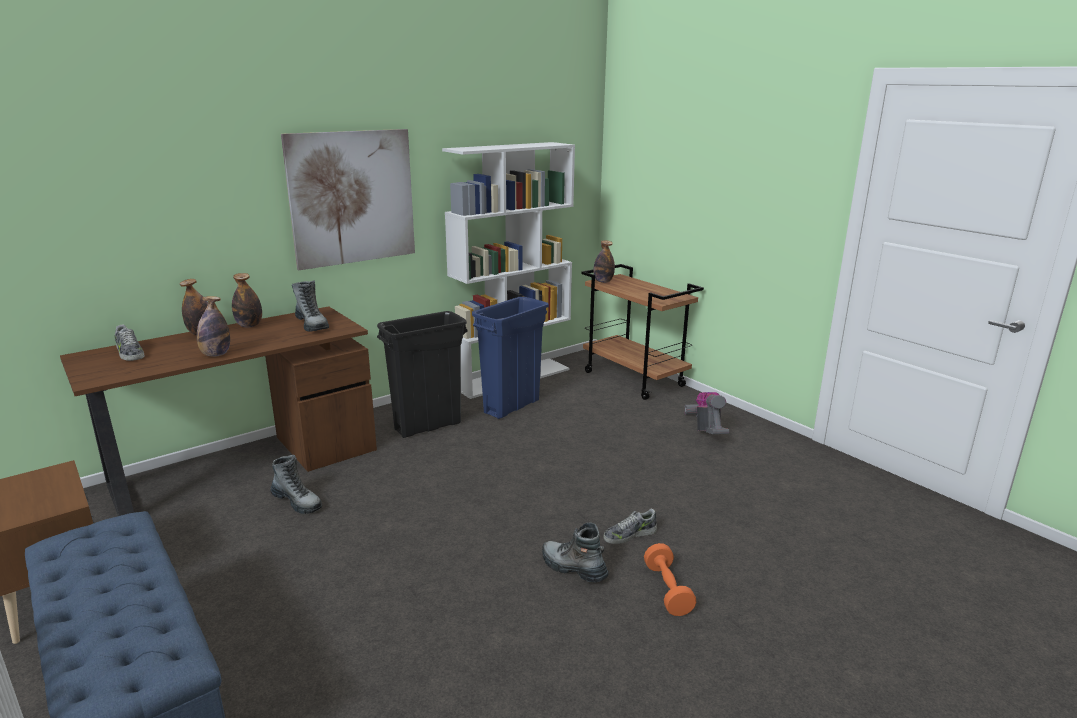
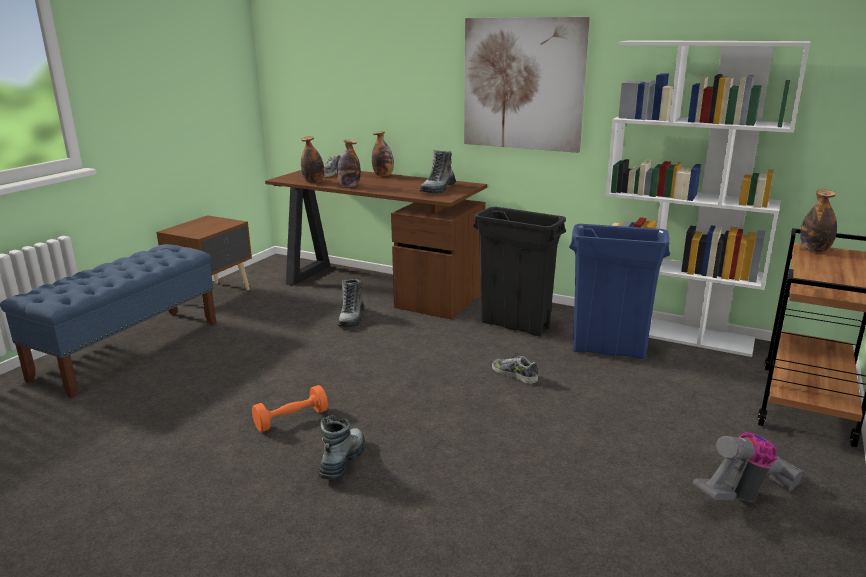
camera: 65 degrees right, 0 degrees up
bottle [232,273,262,327] -> bottle moved to [301,136,325,183]
shoe [604,509,657,544] -> shoe moved to [492,356,538,384]
orange dumbbell [644,543,696,616] -> orange dumbbell moved to [252,385,328,432]

